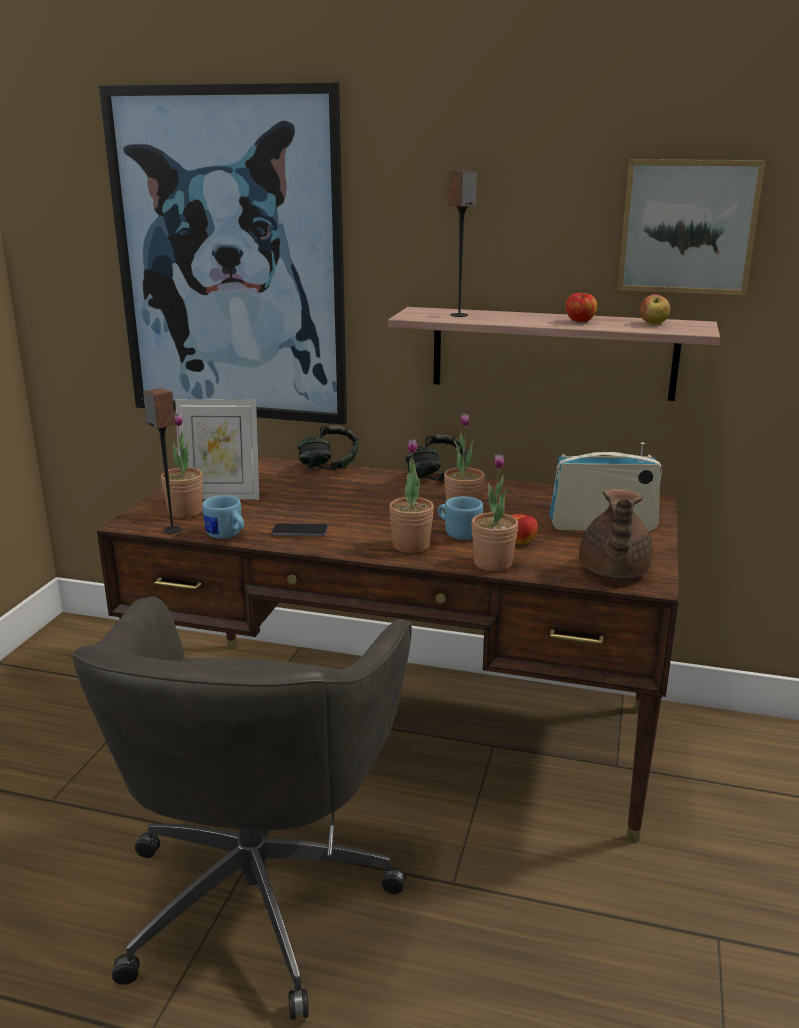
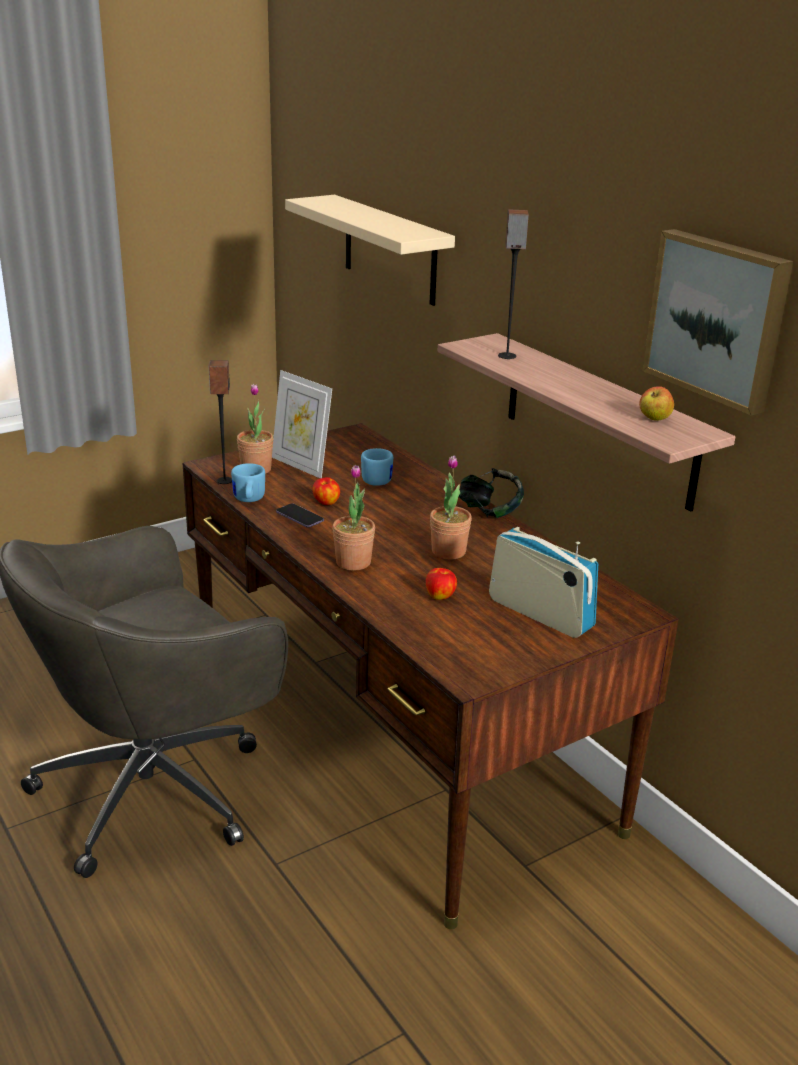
camera: 40 degrees right, 5 degrees up
picture [99,82,347,425] -> beige shelf [285,195,455,306]
headphones [298,426,358,471] -> none
blue mug [438,496,483,540] -> blue mug moved to [361,448,393,486]
potted plant [471,454,518,571] -> none
apple [565,293,597,322] -> apple moved to [312,477,340,505]
brown teapot [579,489,653,578] -> none

